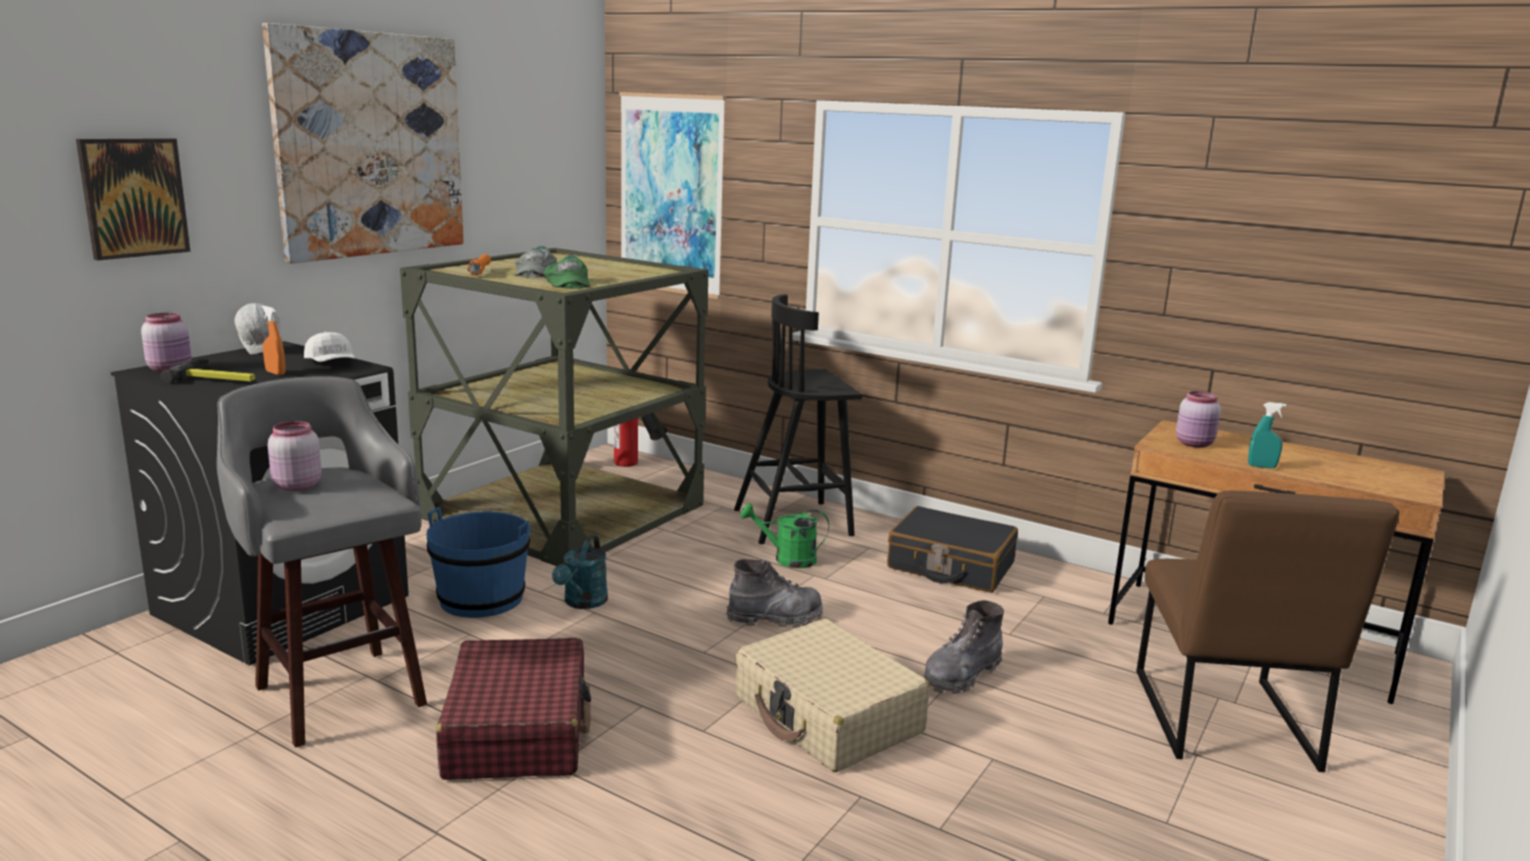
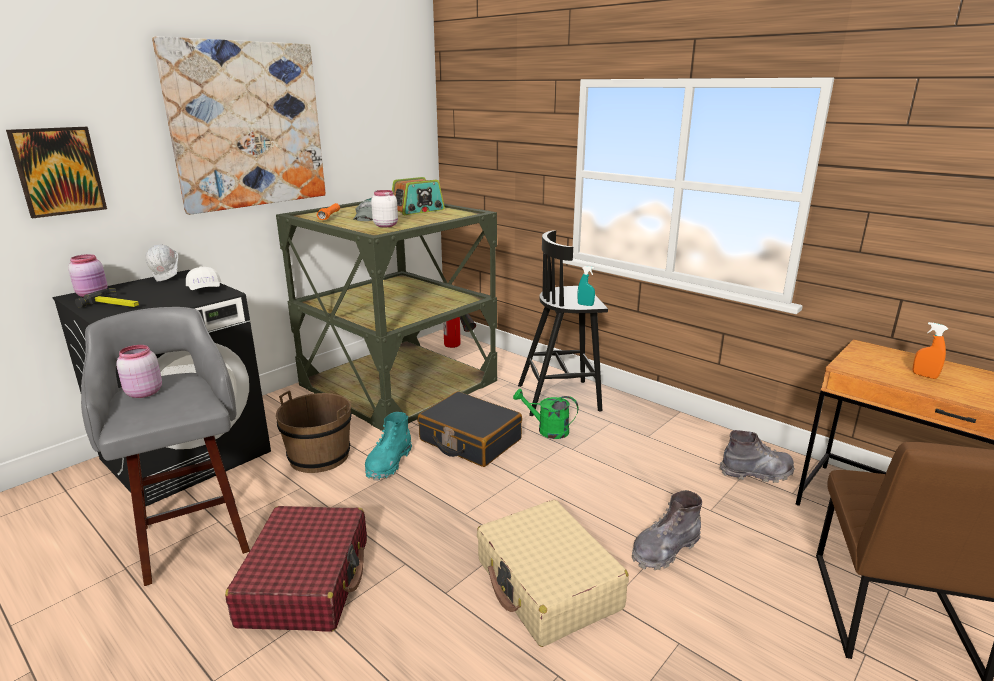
camera: 10 degrees right, 5 degrees up
orange spray bottle [262,306,286,375] -> orange spray bottle moved to [913,322,948,379]
blue bucket [426,507,530,618] -> brown bucket [276,391,352,473]
green cap [544,255,590,289] -> white jar [371,190,398,227]
turquoise watering can [552,535,608,609] -> turquoise boot [365,412,412,481]
picture [619,92,726,299] -> none
grey boot [726,559,823,628] -> grey boot moved to [720,430,794,483]
black suitcase [887,506,1018,593] -> black suitcase moved to [417,391,522,467]
pink jar [1176,391,1221,448] -> none
turquoise spray bottle [1248,402,1286,468] -> turquoise spray bottle moved to [578,266,595,306]
none -> radio [392,177,445,215]

